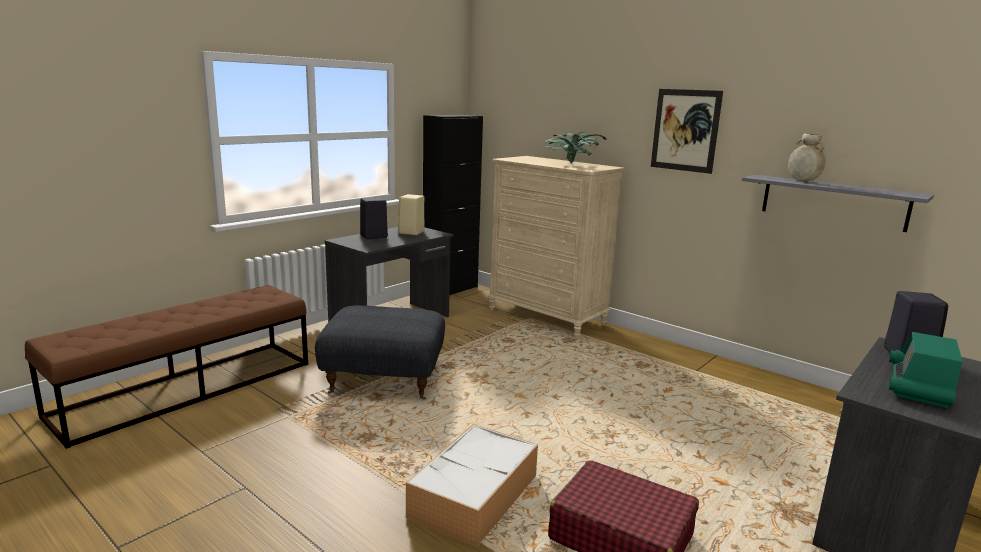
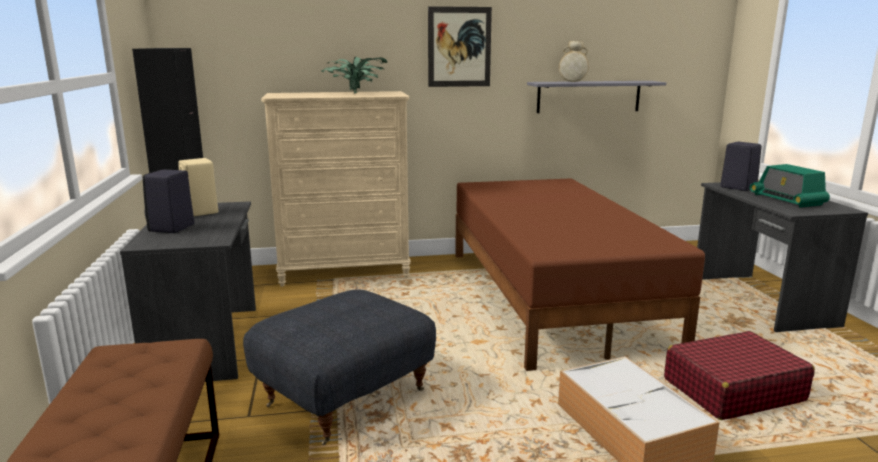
camera: 50 degrees left, 0 degrees up
none -> brown bed [455,178,705,371]

